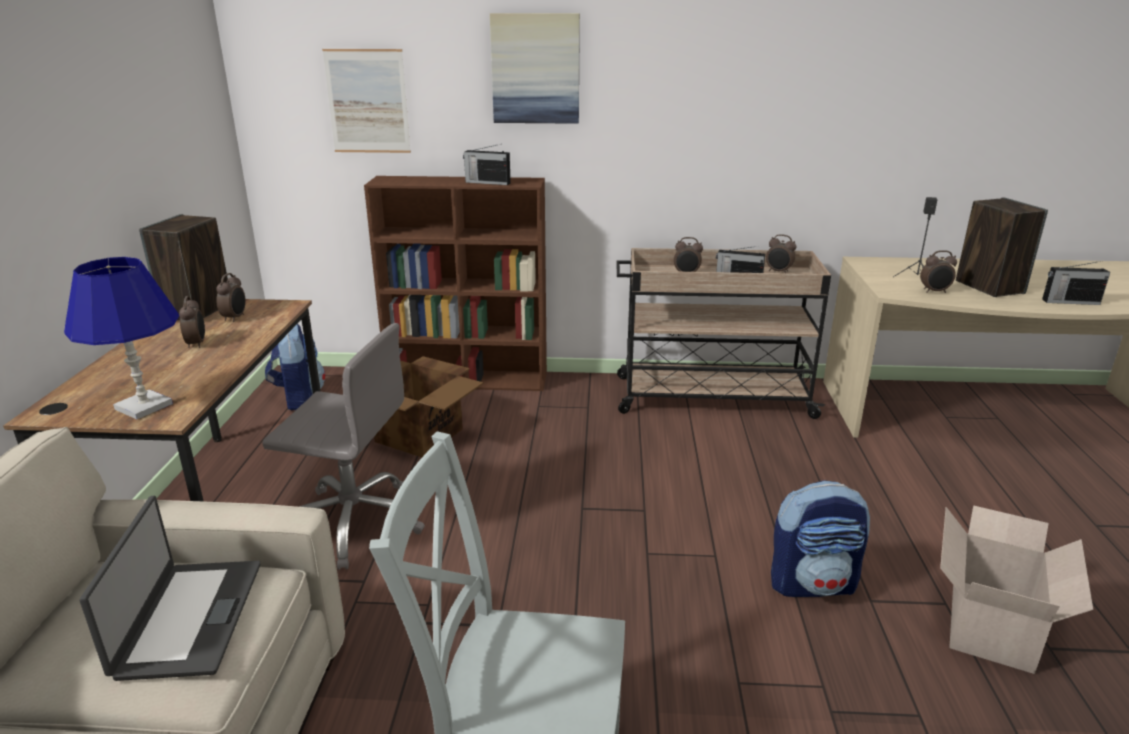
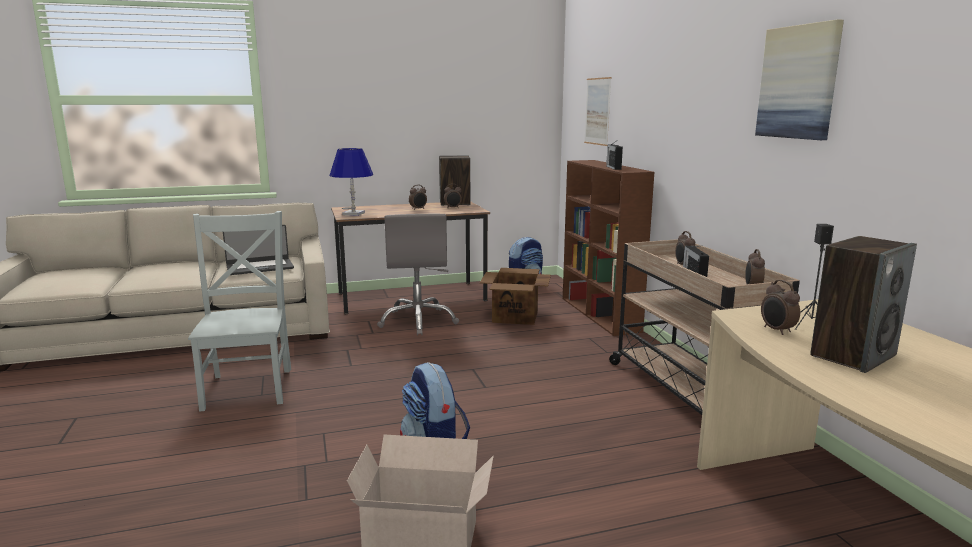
camera: 70 degrees right, 10 degrees down
picture [490,13,580,124] -> picture moved to [755,19,844,140]
radio [1042,261,1110,305] -> none

